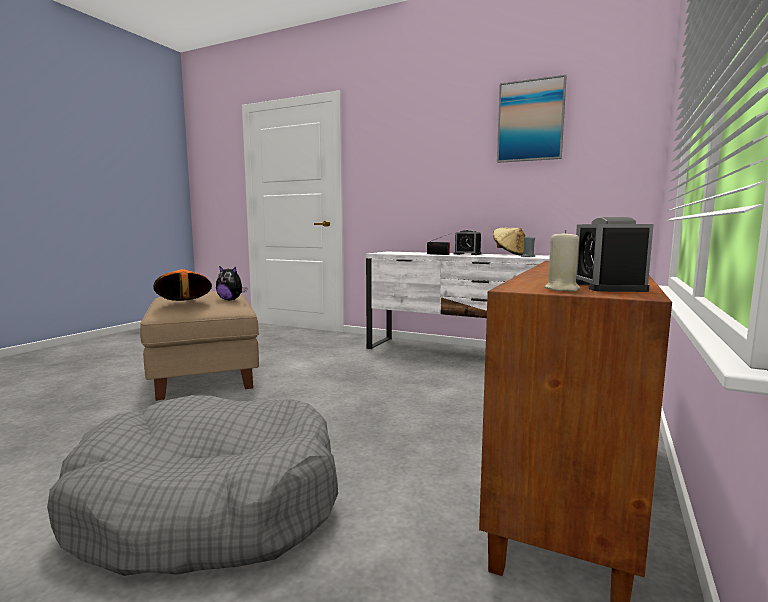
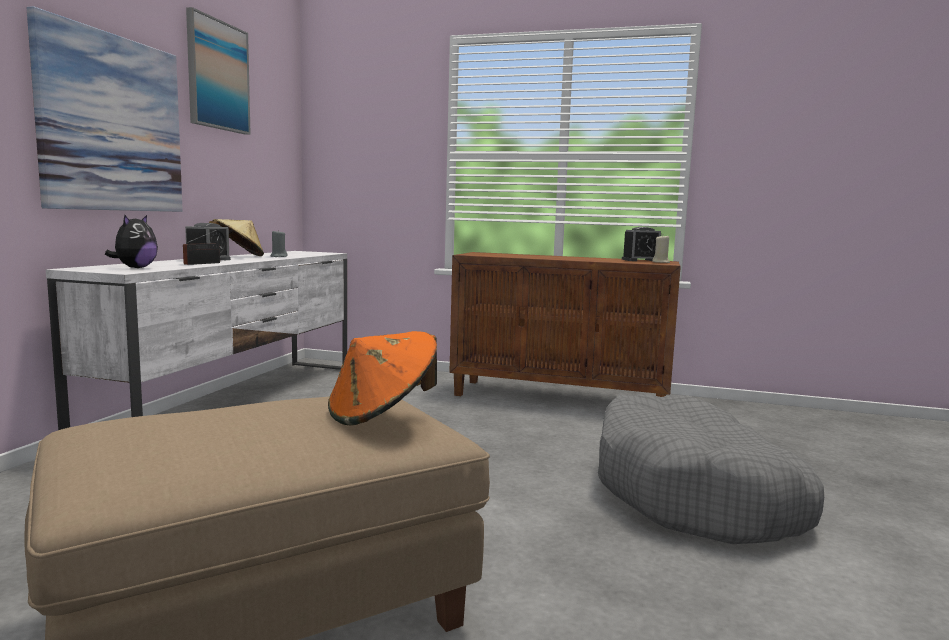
camera: 100 degrees left, 0 degrees up
plush toy [216,266,247,300] -> plush toy moved to [105,215,158,268]
none -> picture [27,6,183,212]

